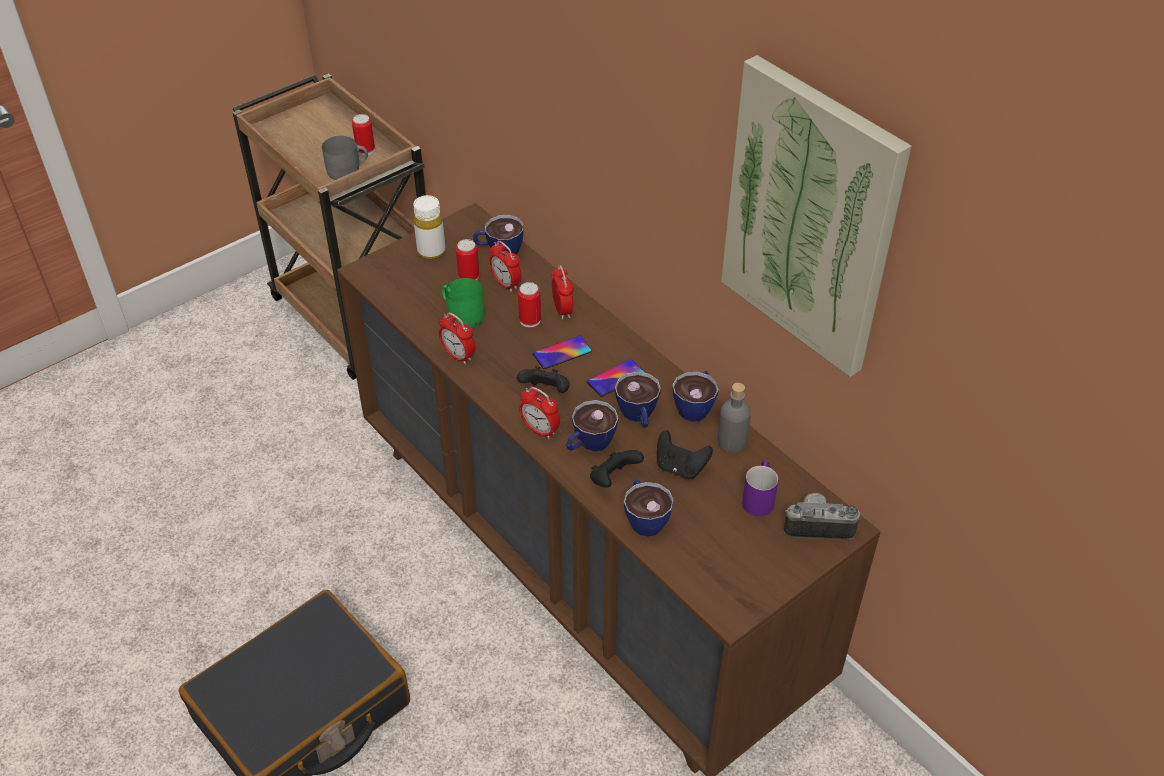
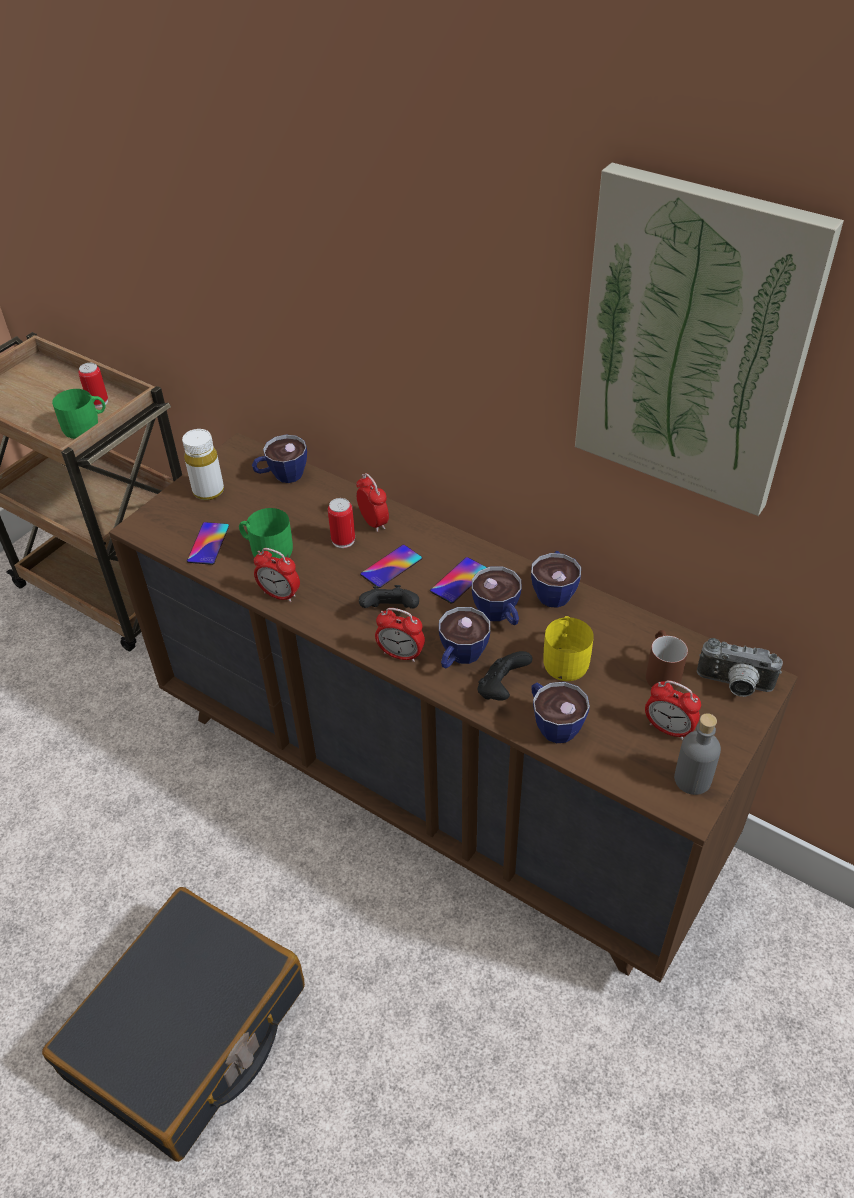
camera: 15 degrees left, 0 degrees up
grey mug [322,136,368,180] -> green mug [52,389,106,439]
can [456,239,479,280] -> none
alarm clock [489,241,521,292] -> alarm clock moved to [645,680,701,740]
black game controller [657,430,713,479] -> yellow mug [543,616,594,681]
grey bottle [718,383,751,452] -> grey bottle moved to [674,713,721,795]
purple mug [742,461,778,516] -> brown mug [646,630,688,690]
camera [784,493,860,540] -> camera turned 150 degrees counterclockwise [697,638,783,697]
none -> phone [187,522,229,565]

